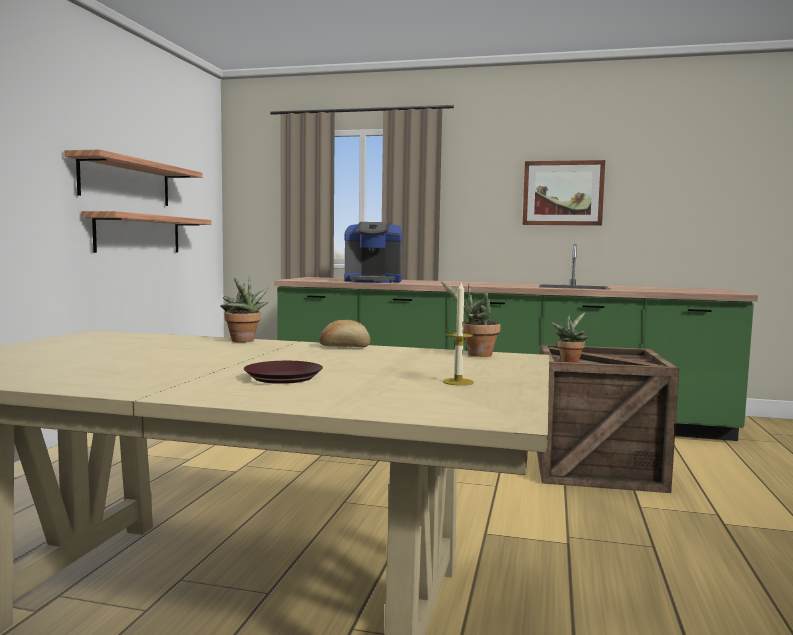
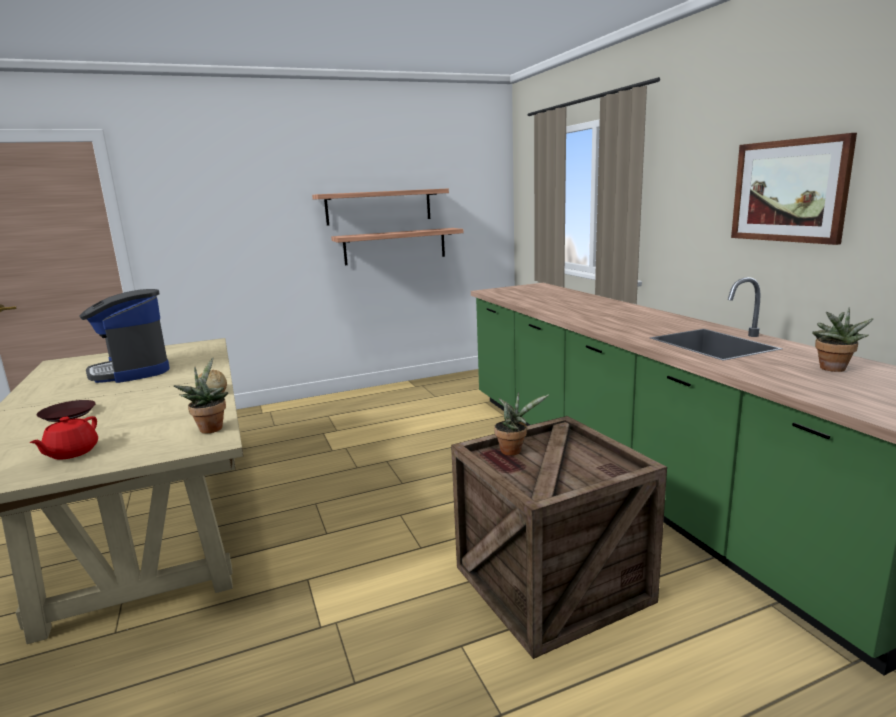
camera: 55 degrees right, 10 degrees up
potted plant [220,276,268,342] -> potted plant moved to [812,307,874,372]
coffee machine [344,222,402,283] -> coffee machine moved to [79,289,170,383]
candle [443,282,474,386] -> red teapot [29,416,98,460]

